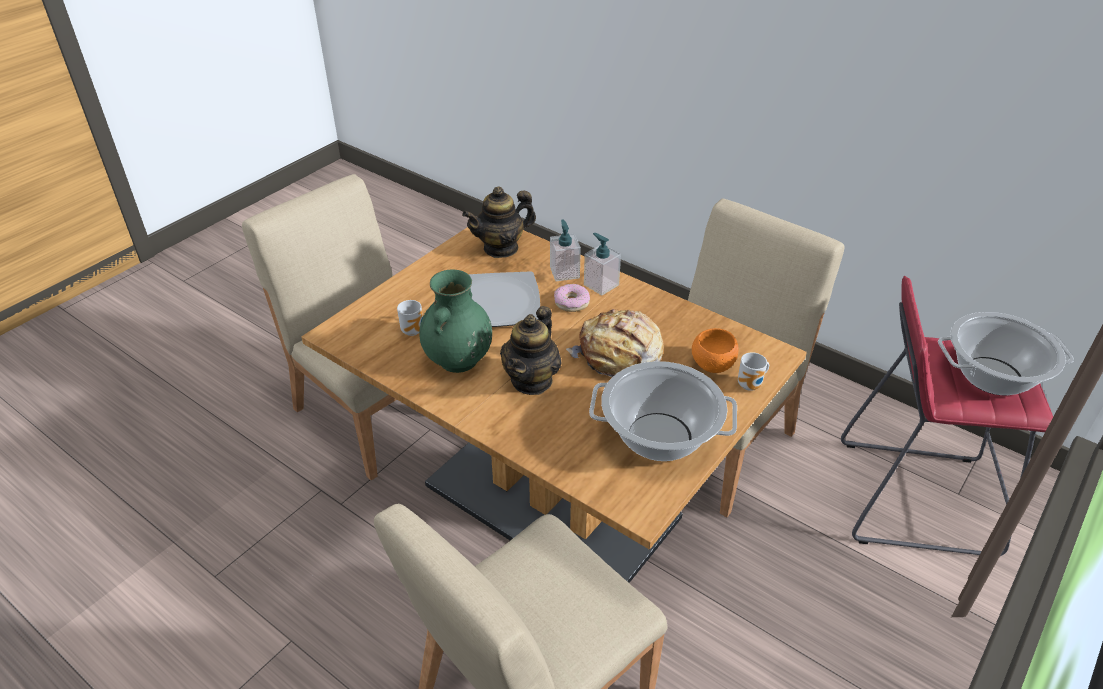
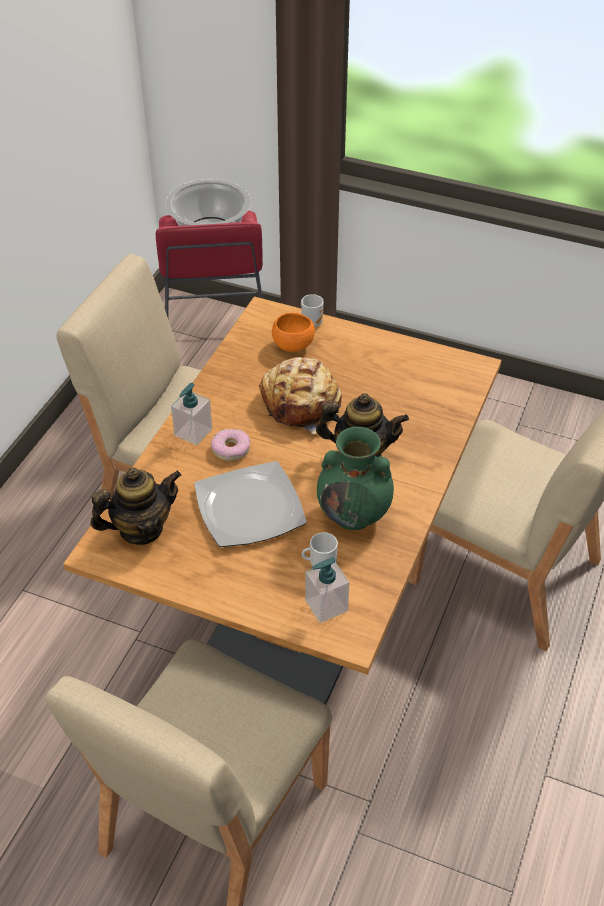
camera: 105 degrees left, 5 degrees up
teapot [462,186,536,258] -> teapot turned 75 degrees counterclockwise [90,467,181,545]
soap dispenser [550,219,581,281] -> soap dispenser moved to [305,557,349,623]
cooking pot [589,361,737,461] -> none

